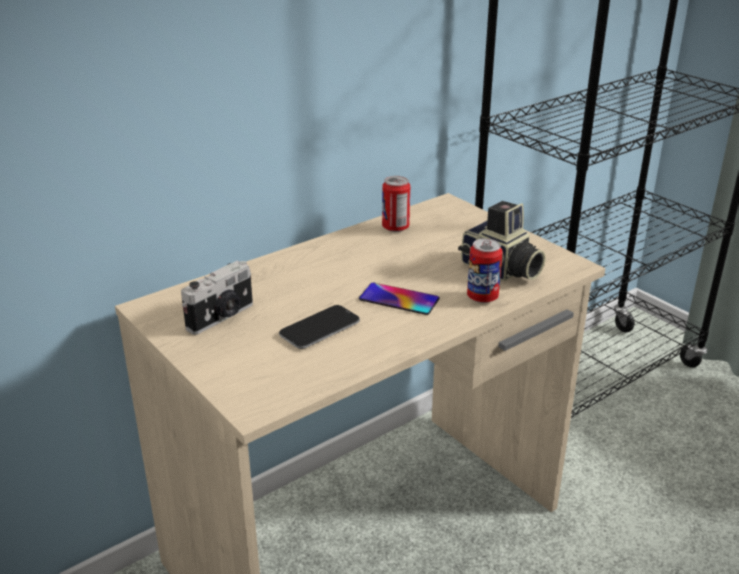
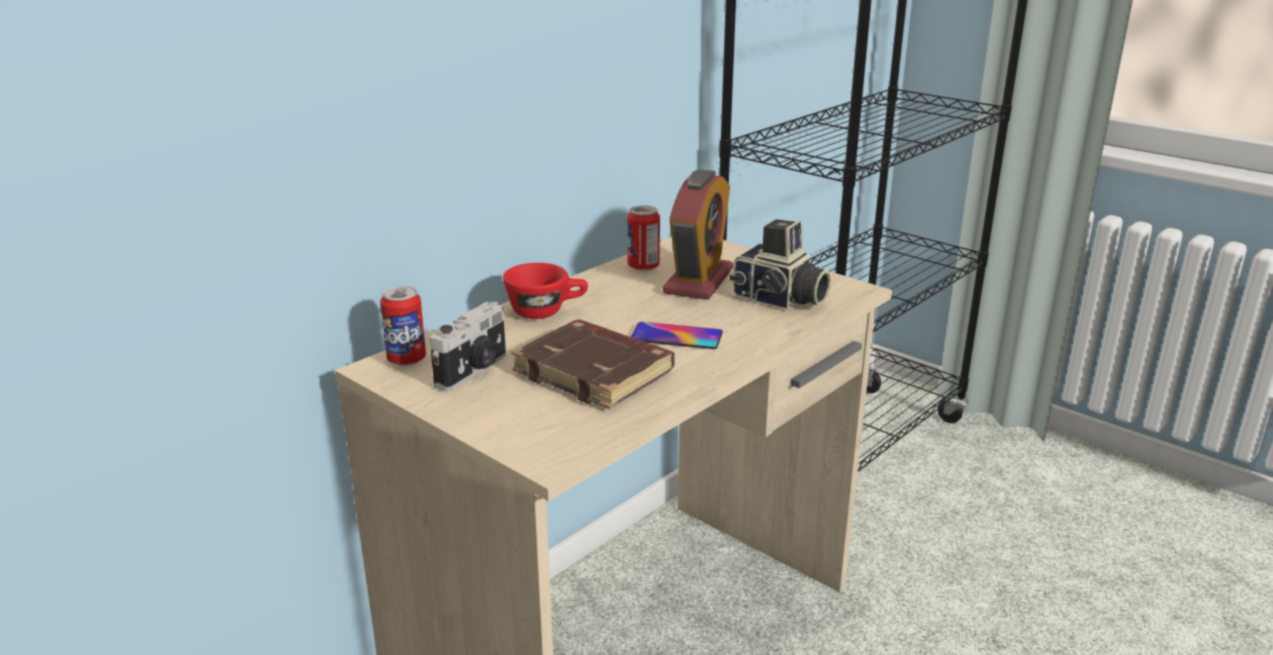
camera: 10 degrees left, 5 degrees down
phone [279,305,360,349] -> brown book [511,320,675,409]
can [467,238,503,303] -> can moved to [380,286,426,366]
none -> red cup [503,263,588,319]
none -> alarm clock [663,169,733,300]

